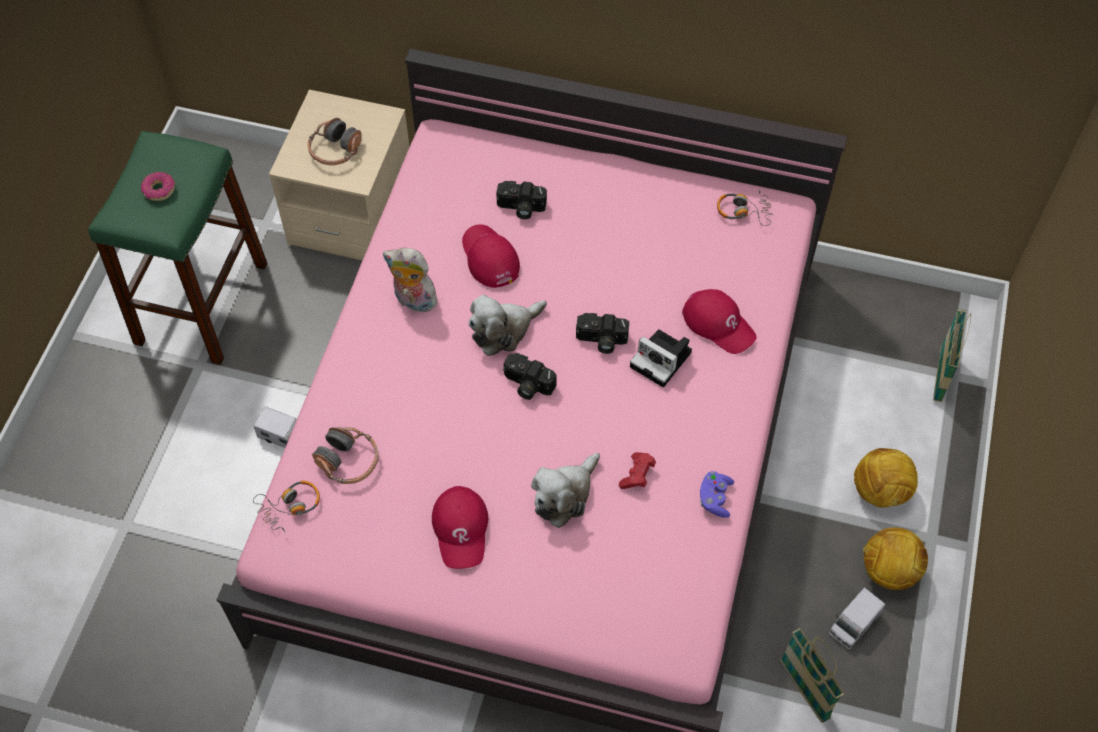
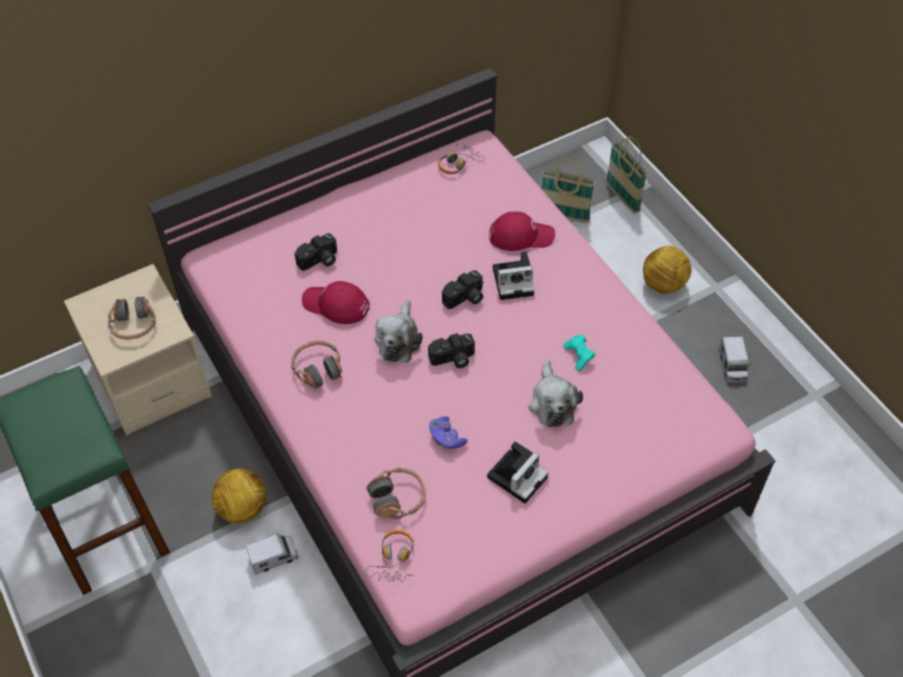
camera: 45 degrees left, 5 degrees down
donut [141,172,175,201] -> none
plush toy [383,248,438,315] -> headphones [291,340,342,389]
red cap [432,486,488,569] -> camera [487,442,548,504]
red game controller [619,452,656,489] -> turquoise game controller [563,335,595,371]
purple game controller [700,471,734,518] -> purple game controller moved to [429,416,468,449]
basket [780,628,845,723] -> basket moved to [542,156,596,223]
football [863,527,928,590] -> football moved to [211,469,266,523]

